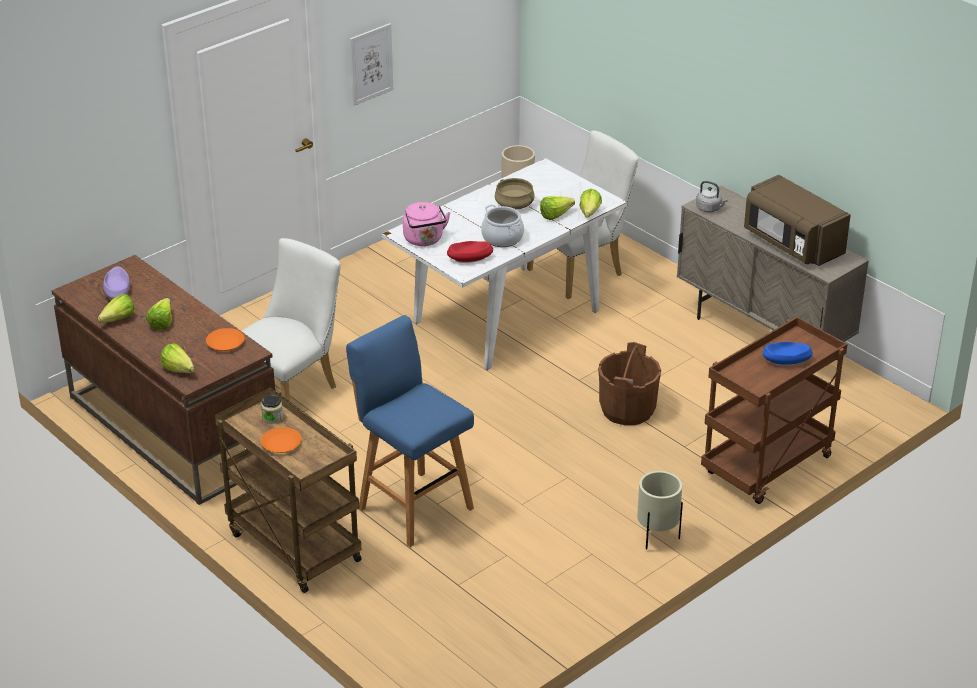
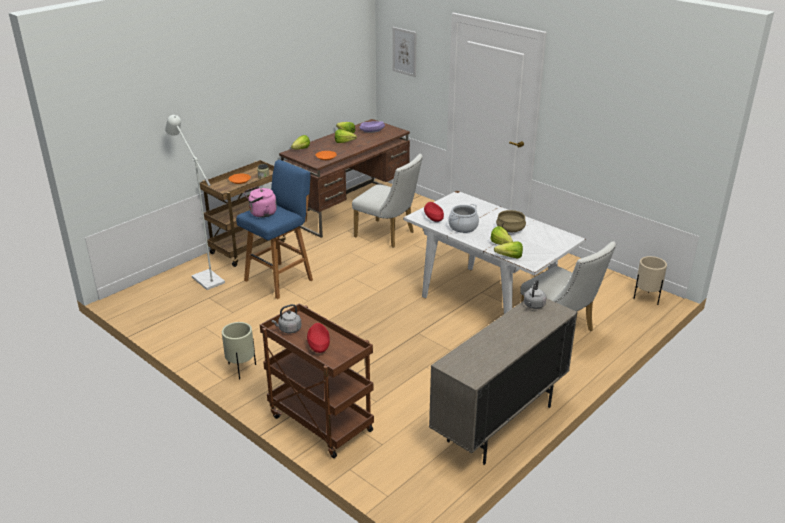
camera: 85 degrees right, 5 degrees down
picture [350,23,393,106] -> picture moved to [392,27,417,77]
pink kettle [403,202,450,246] -> pink kettle moved to [244,186,277,217]
brown bucket [598,342,661,425] -> none
brown microwave [744,175,851,266] -> none
blue bowl [762,342,813,365] -> red bowl [307,323,330,353]
none -> white floor lamp [165,115,225,290]
none -> grey kettle [271,304,302,333]

